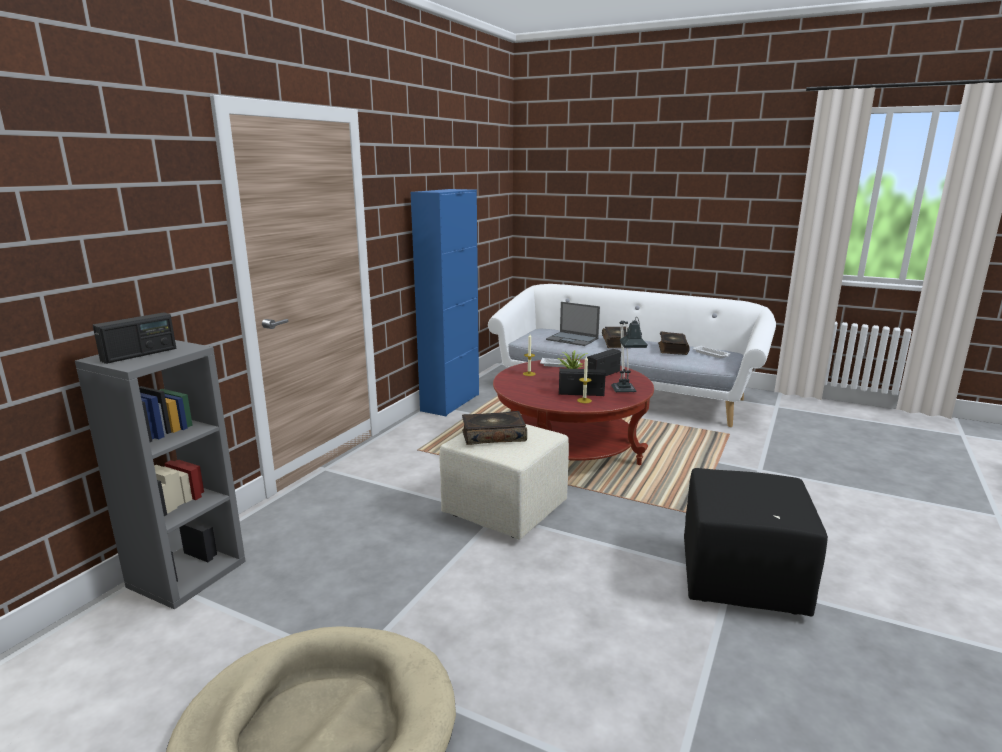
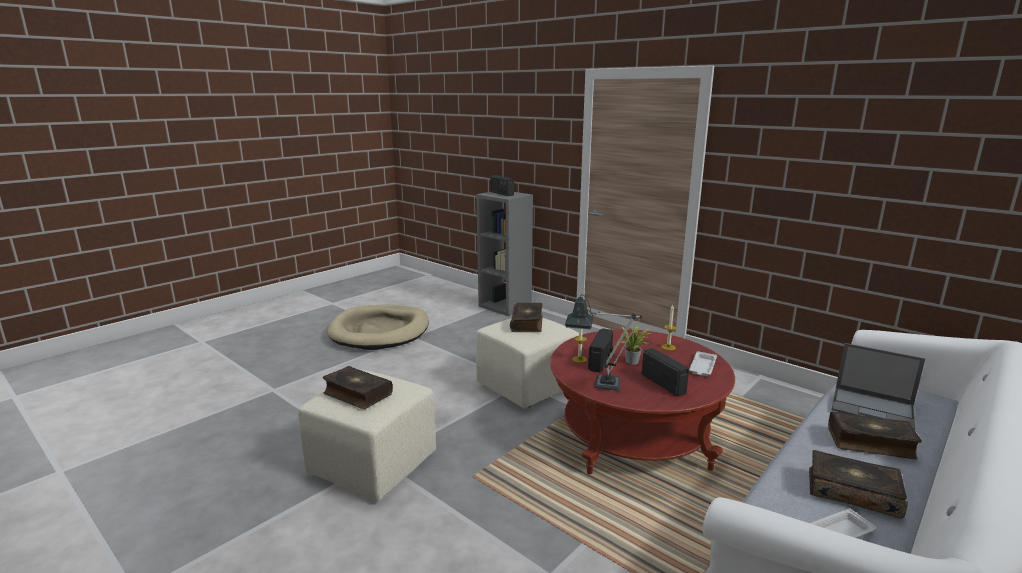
camera: 105 degrees right, 0 degrees up
blue cabinet [411,189,479,416] -> none
laptop [546,302,600,346] -> laptop turned 105 degrees counterclockwise [832,343,925,430]
black ottoman [684,468,828,617] -> beige ottoman [298,370,436,501]
none -> book [323,366,393,409]

